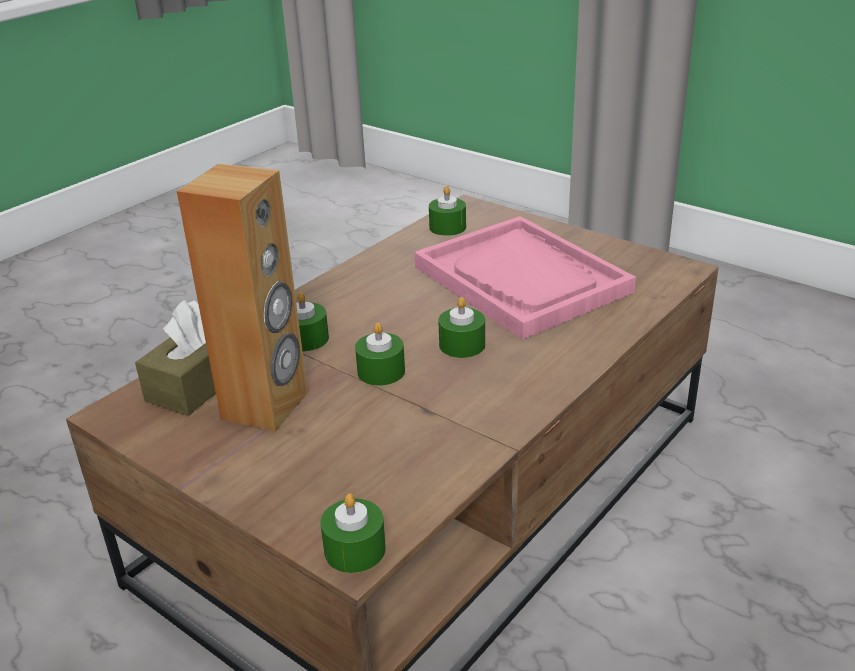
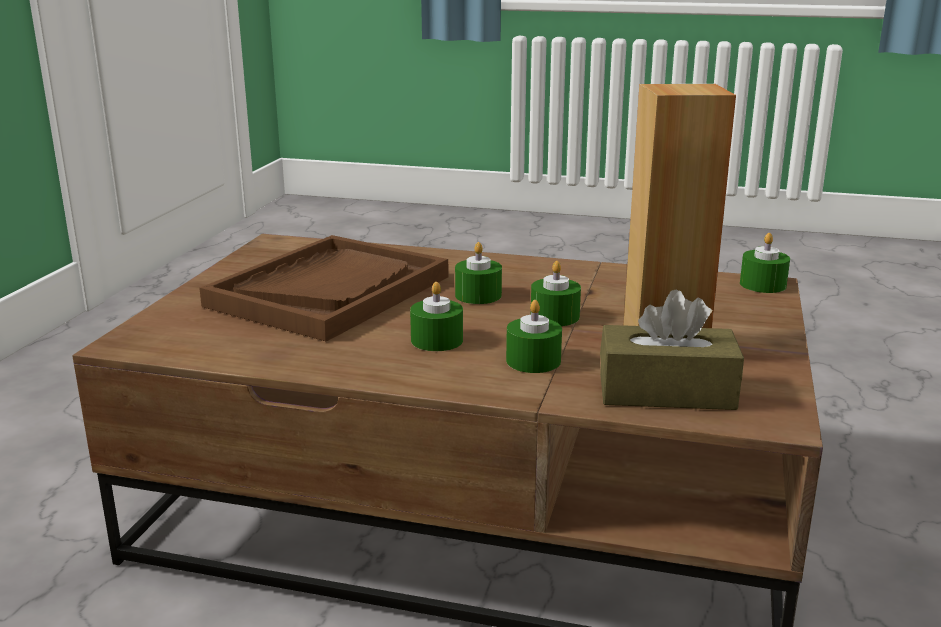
camera: 115 degrees left, 10 degrees down
pink tray [414,216,636,340] -> brown tray [199,235,449,342]
green candle [429,186,466,236] -> green candle moved to [410,282,463,351]

